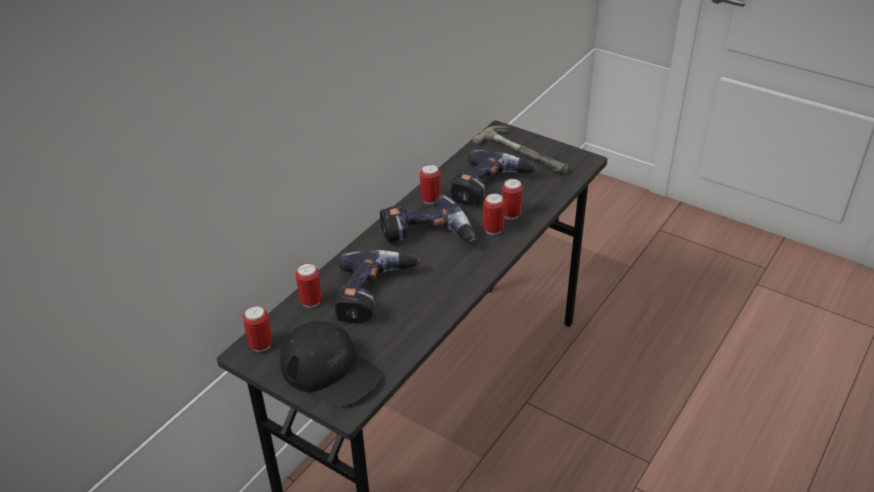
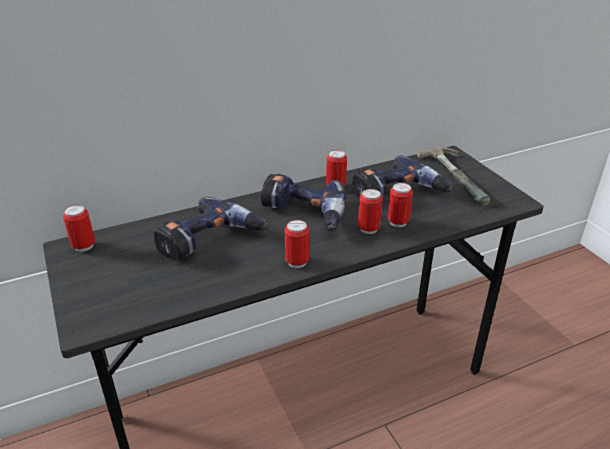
camera: 30 degrees right, 5 degrees down
black cap [280,321,381,407] -> none
can [295,263,322,308] -> can moved to [285,220,309,268]

